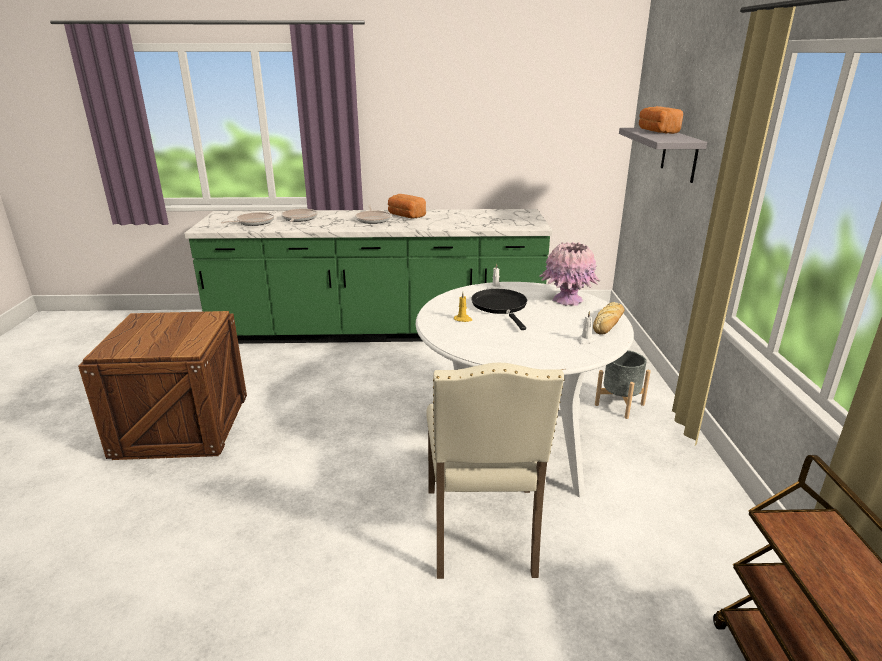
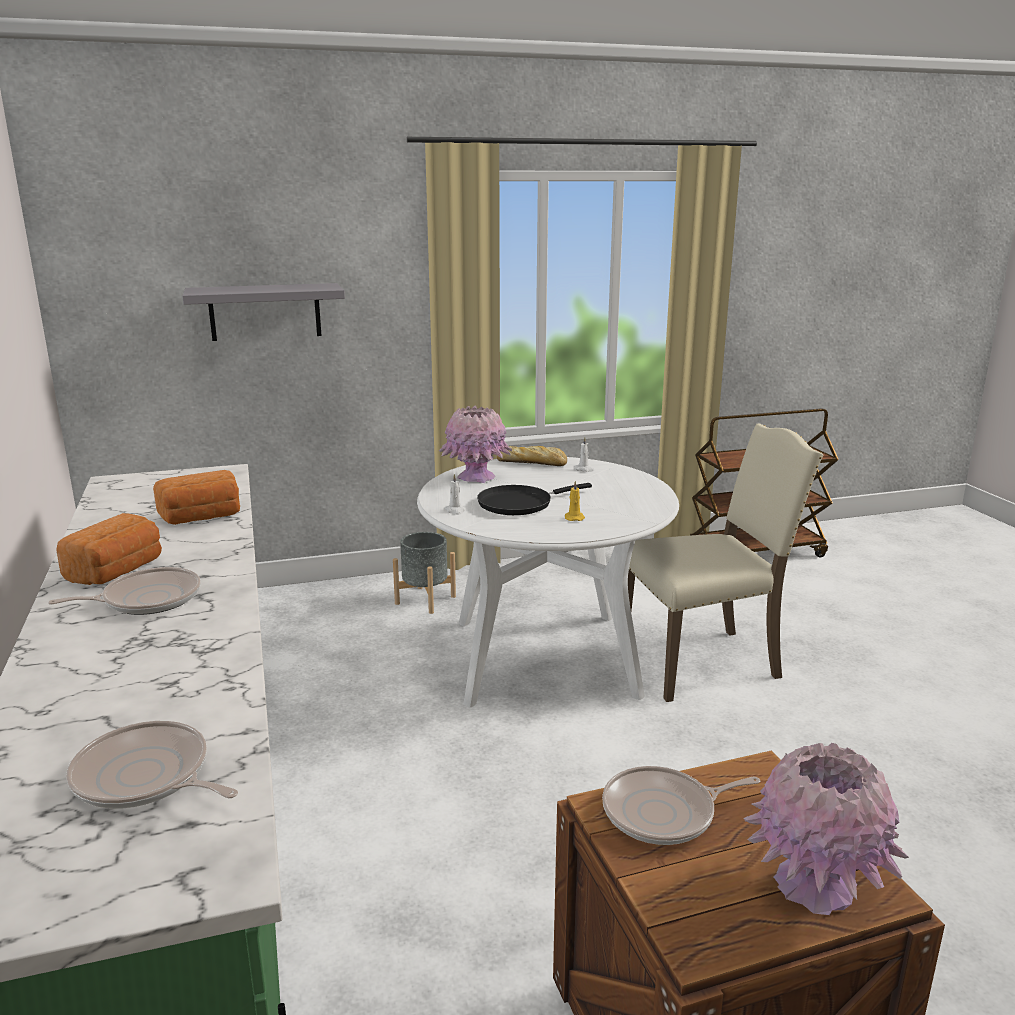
camera: 105 degrees left, 5 degrees down
frying pan [281,209,318,222] -> frying pan moved to [602,766,760,845]
bread [639,106,683,134] -> bread moved to [153,470,240,525]
none -> pink vase [744,743,909,915]

